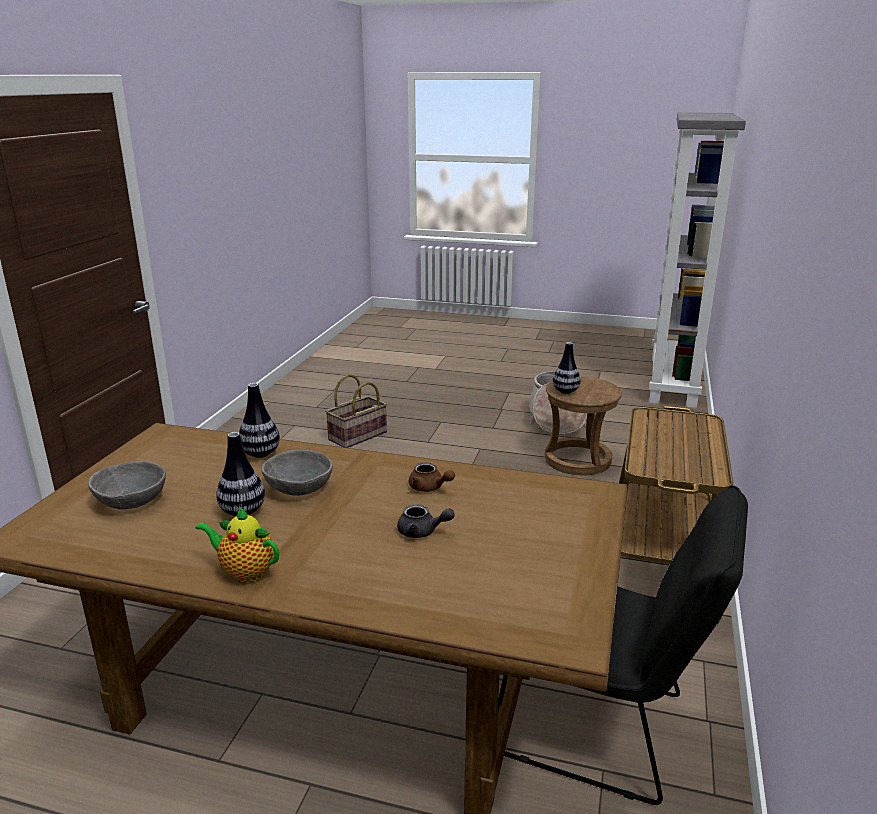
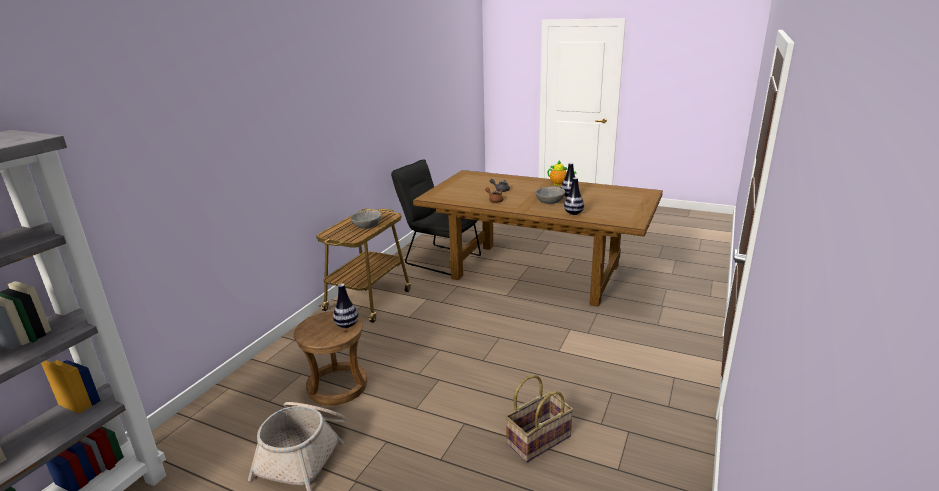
camera: 170 degrees left, 0 degrees up
grey bowl [88,461,166,509] -> grey bowl moved to [350,210,382,229]

